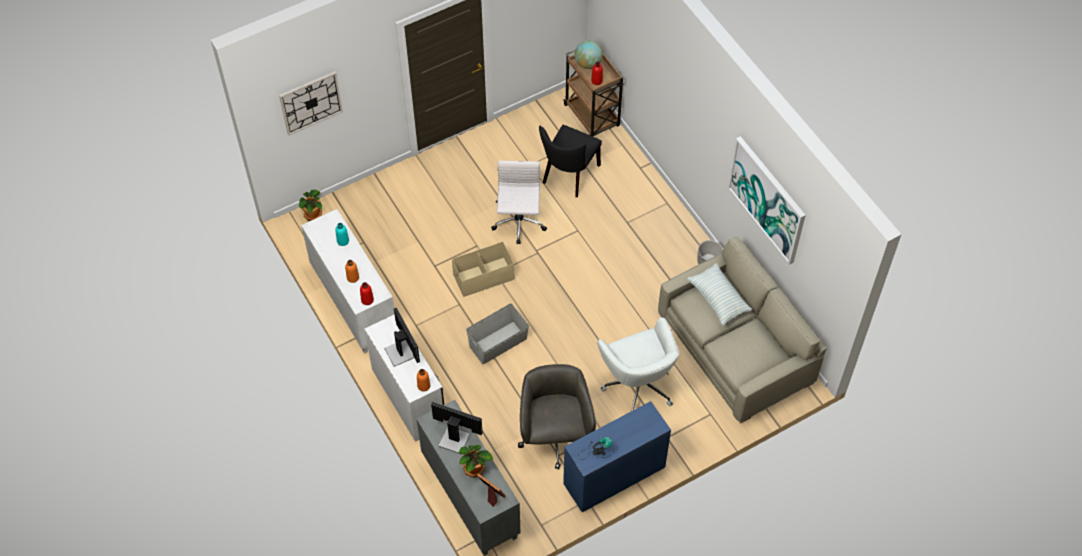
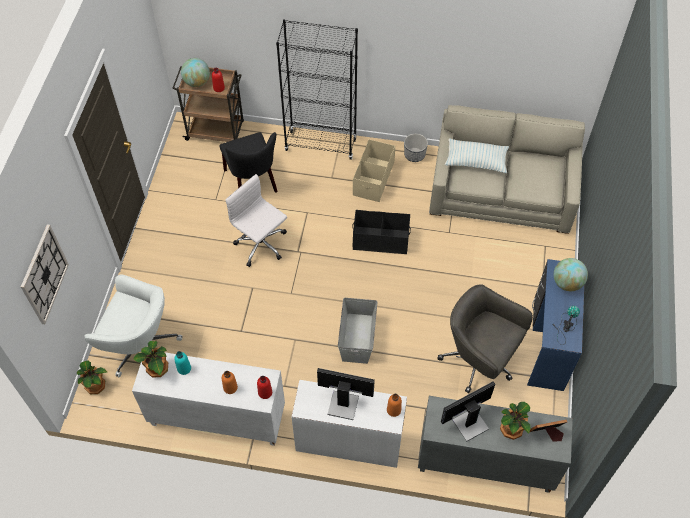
camera: 50 degrees left, 0 degrees up
beige storage box [452,242,514,297] -> beige storage box moved to [353,139,395,202]
white office chair [597,317,679,411] -> white office chair moved to [85,274,182,377]
picture [728,136,806,265] -> none
none -> potted plant [133,341,168,378]
none -> black bookcase [276,19,358,160]
none -> black storage box [352,210,411,254]
none -> globe [554,258,588,291]

